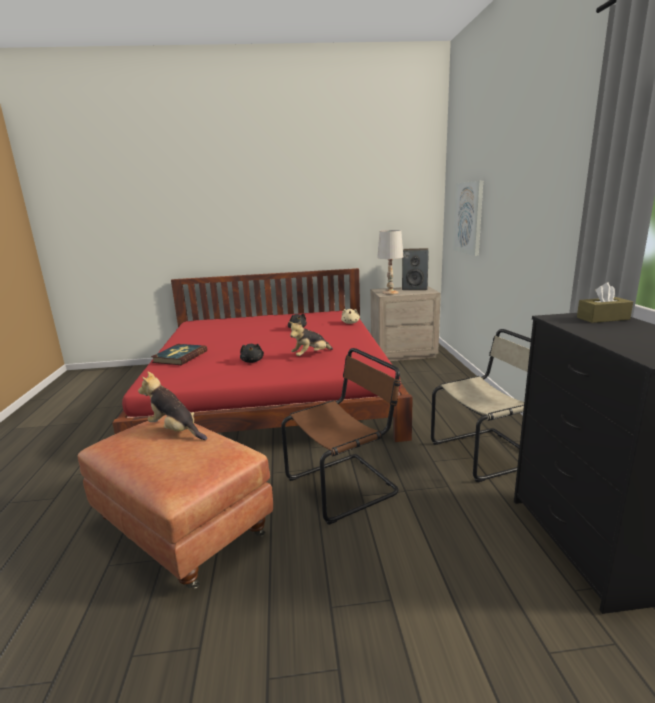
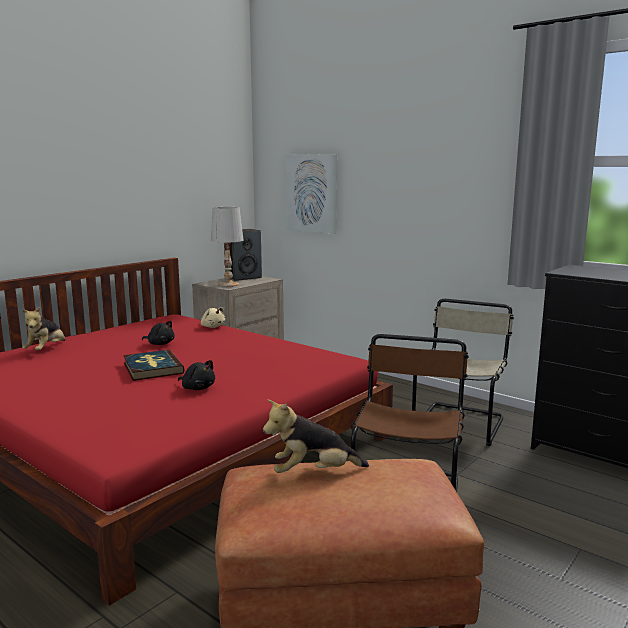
camera: 45 degrees left, 5 degrees down
book [151,344,207,365] -> book moved to [123,350,184,381]
plush toy [289,321,333,356] -> plush toy moved to [22,307,65,351]
brown tissue box [577,283,633,323] -> none

